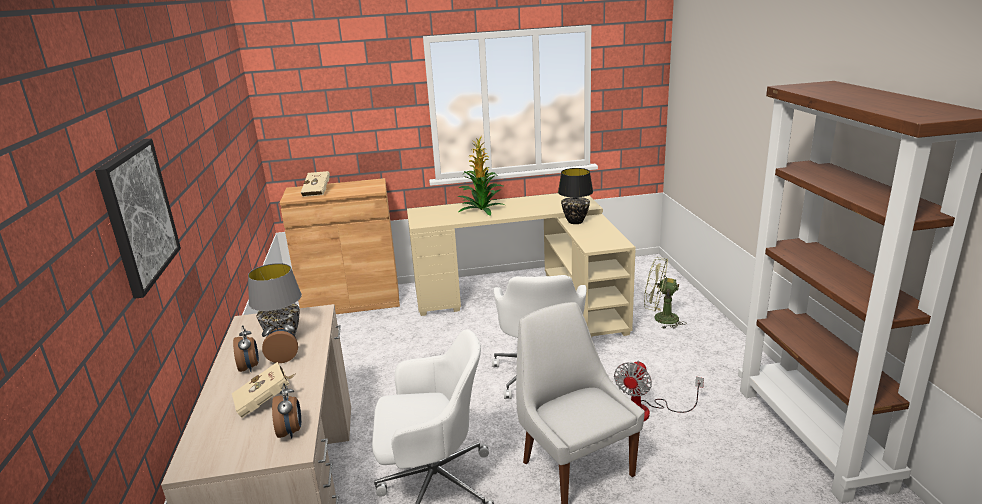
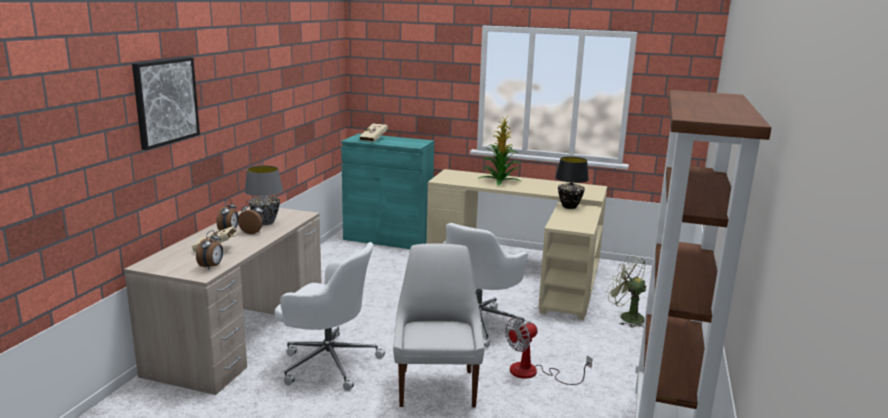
camera: 25 degrees right, 5 degrees down
brown cabinet [280,178,400,314] -> turquoise cabinet [341,133,434,249]

